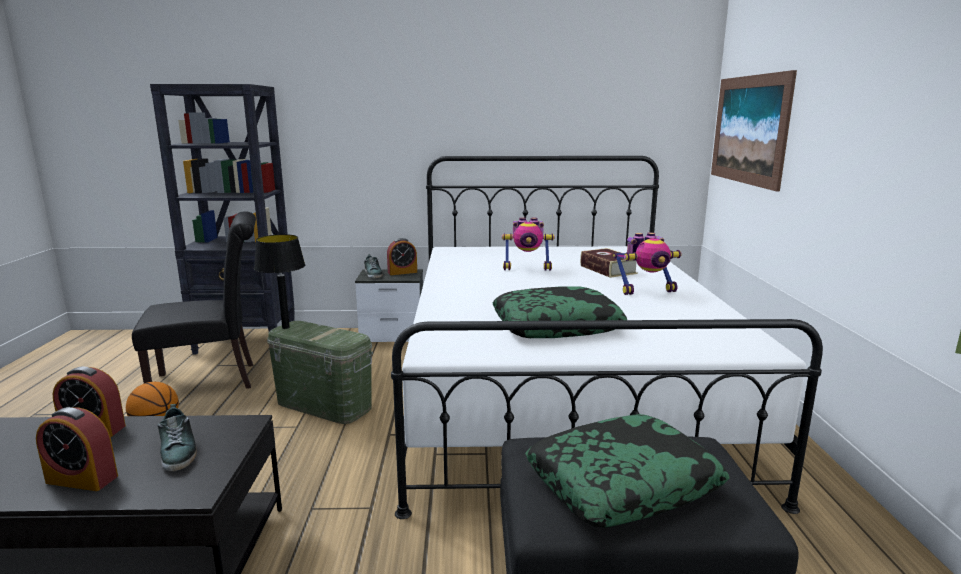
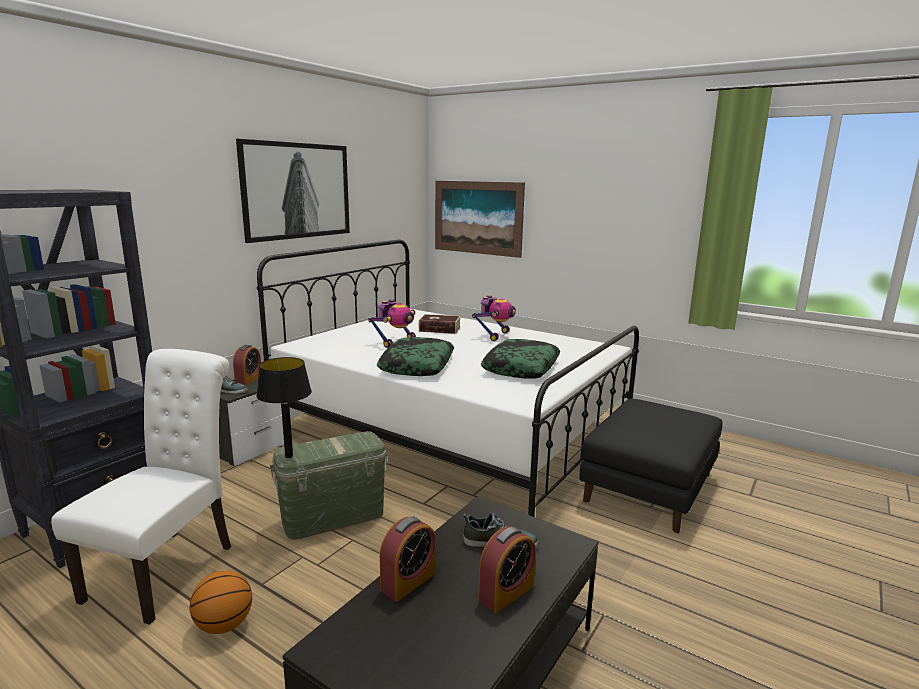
camera: 55 degrees left, 0 degrees up
black chair [132,211,256,389] -> white chair [51,349,231,625]
pillow [525,414,730,528] -> pillow moved to [377,337,454,376]
none -> picture [236,139,350,243]

